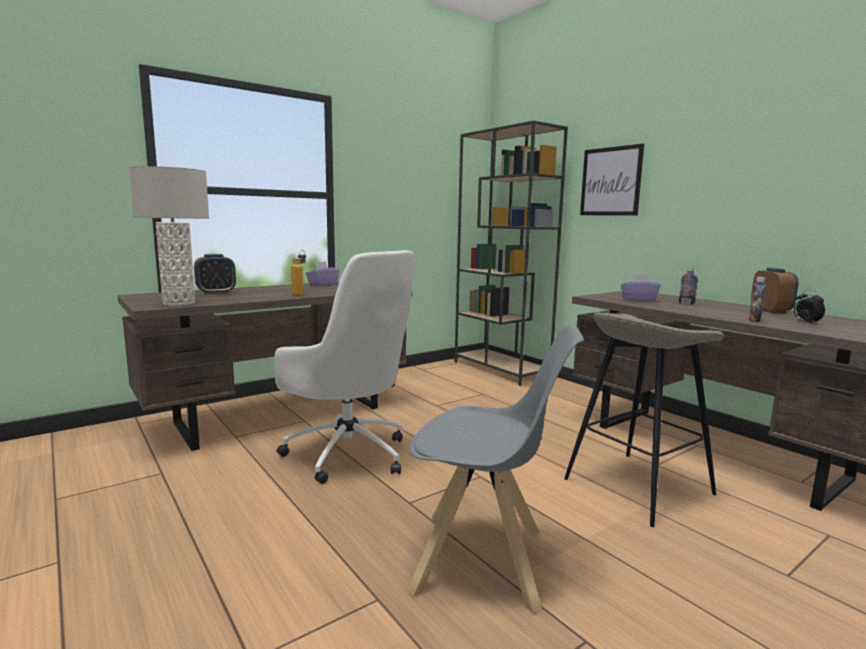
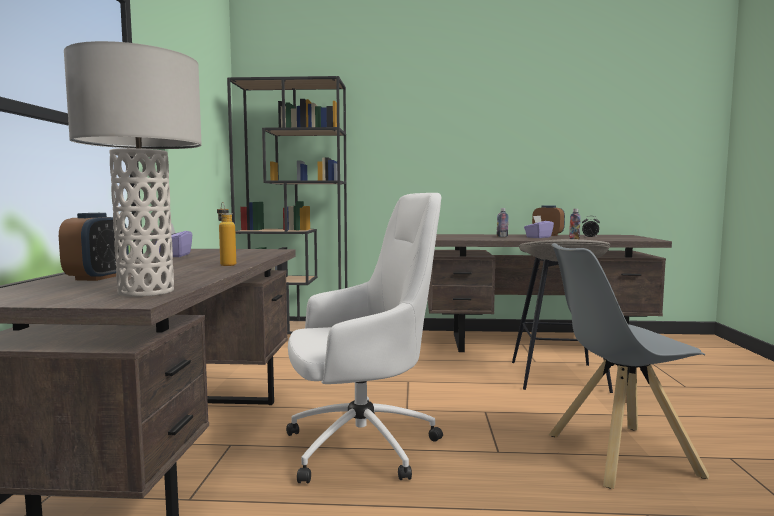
camera: 50 degrees left, 5 degrees down
grey chair [408,325,584,614] -> grey chair turned 150 degrees counterclockwise [549,243,709,489]
picture [580,144,644,216] -> none
purple tissue box [621,273,661,302] -> purple tissue box moved to [524,216,554,238]

